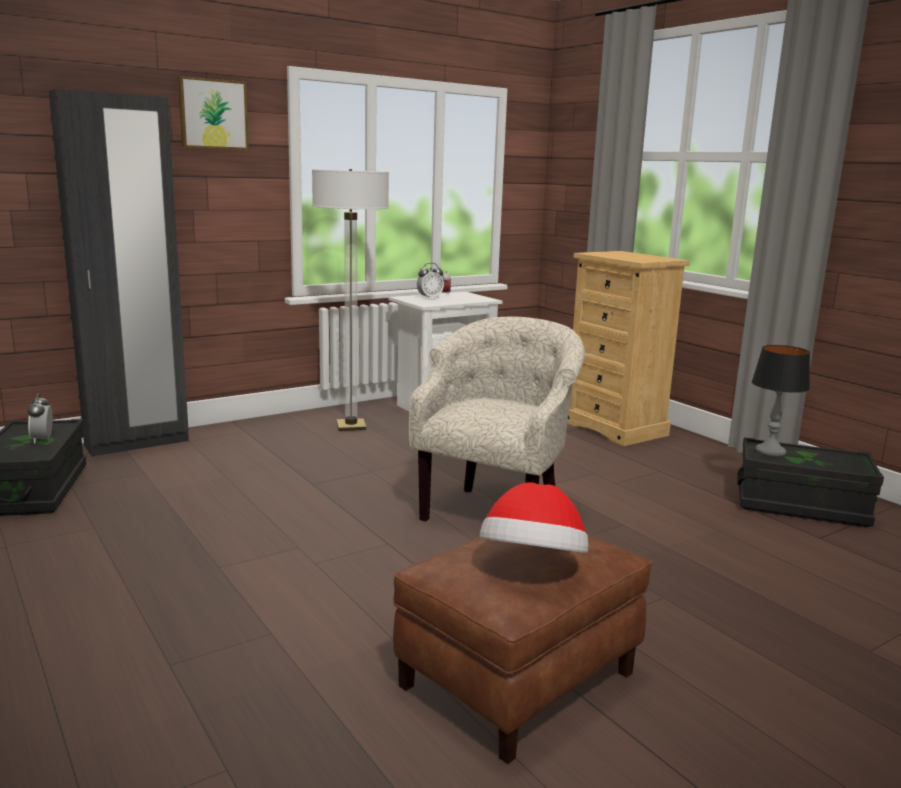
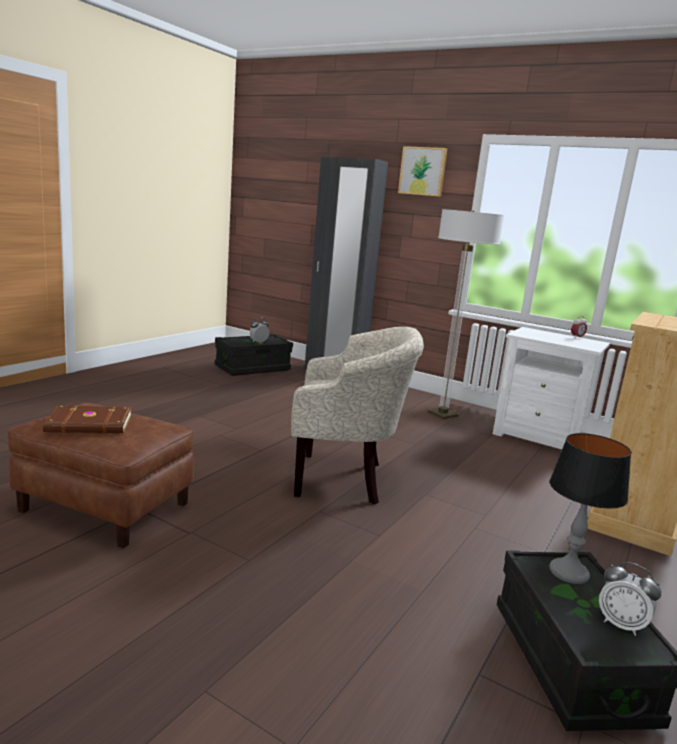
camera: 65 degrees right, 0 degrees up
alarm clock [417,263,444,299] -> alarm clock moved to [599,562,661,636]
hat [479,482,588,553] -> brown book [43,405,131,434]

